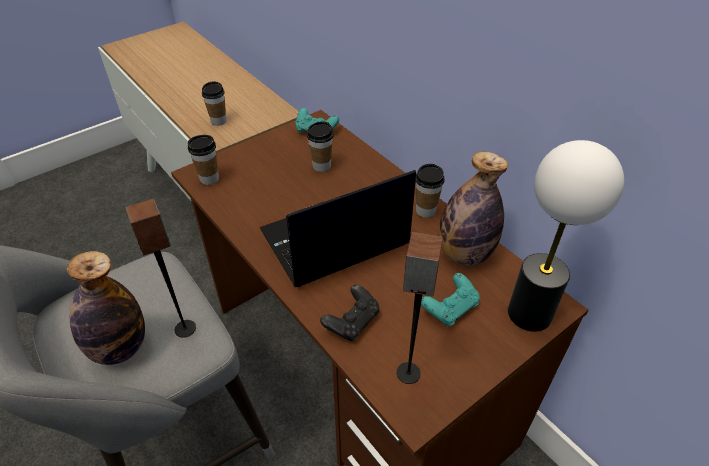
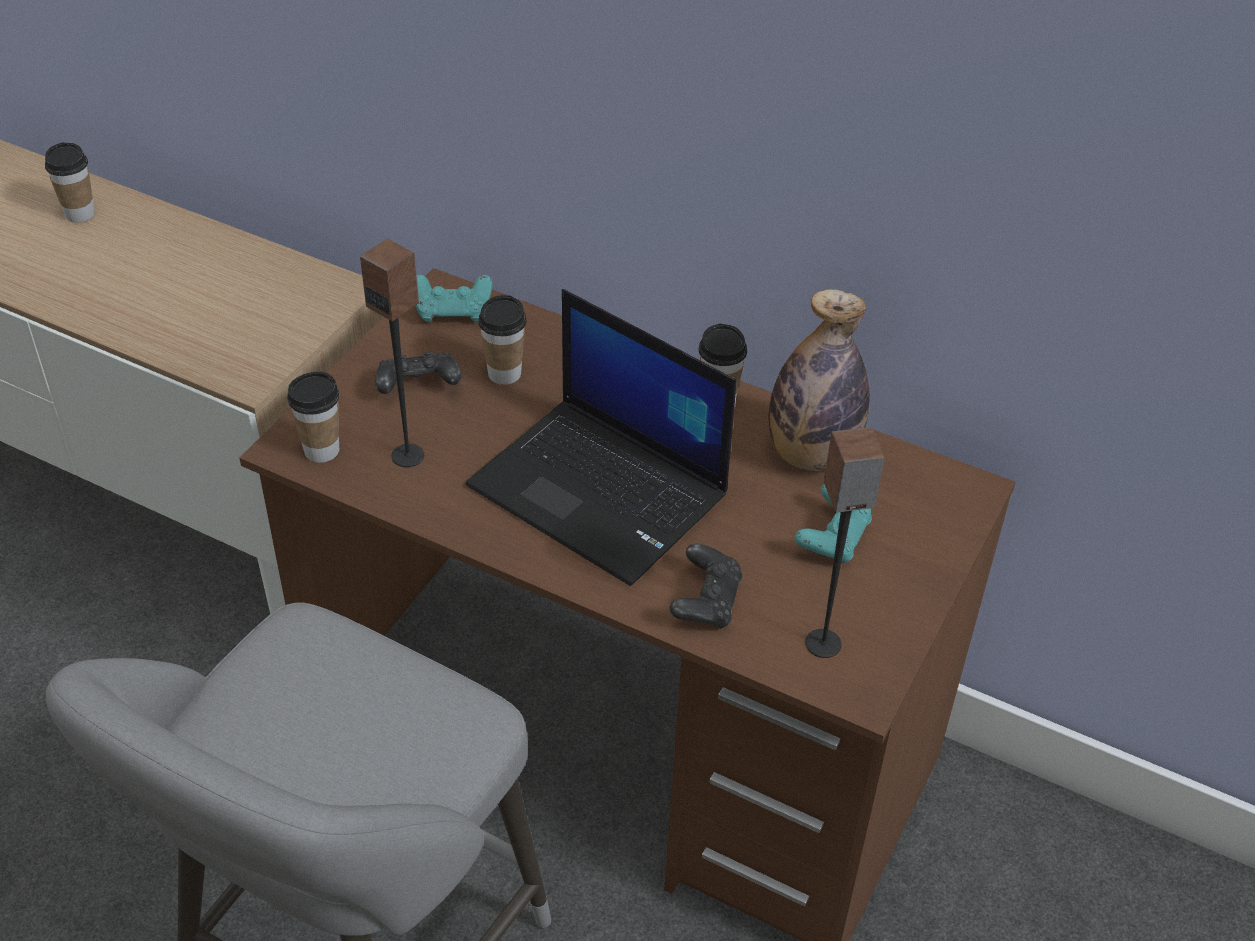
camera: 25 degrees left, 0 degrees up
bottle [67,251,145,365] -> none
speaker [125,199,196,338] -> speaker moved to [360,238,424,467]
cup [202,81,227,126] -> cup moved to [45,142,95,223]
laptop [260,170,416,287] -> laptop turned 90 degrees counterclockwise [466,289,736,586]
table lamp [508,140,624,332] -> none
none -> black game controller [375,352,461,394]

